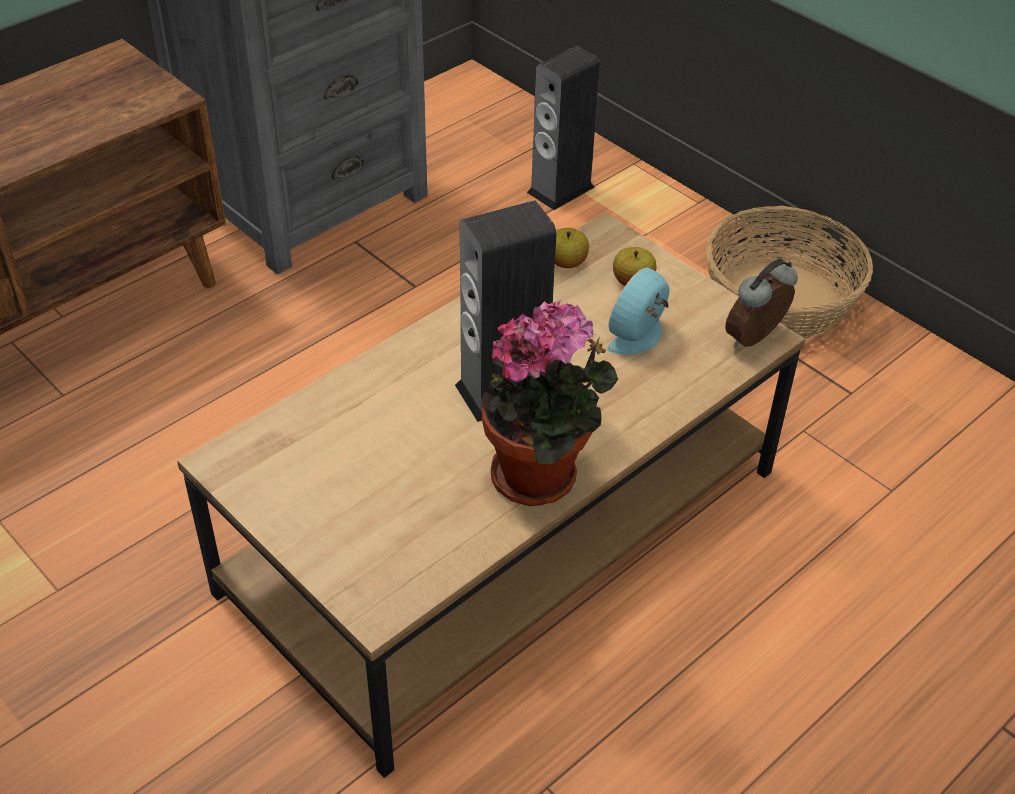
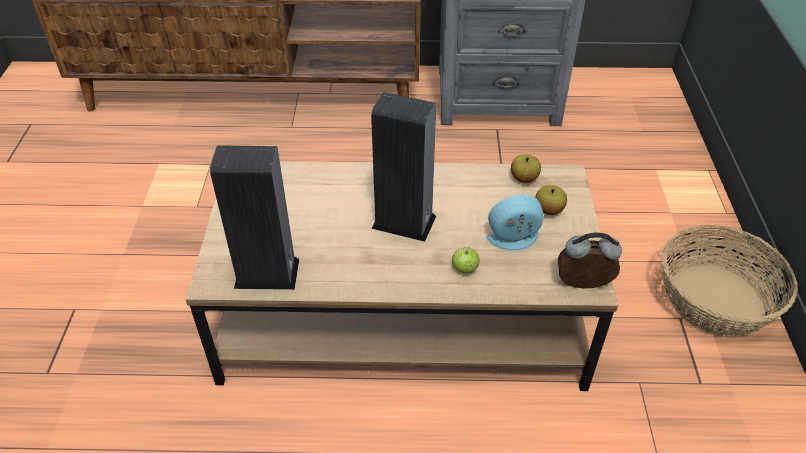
camera: 45 degrees right, 0 degrees up
potted plant [481,300,618,506] -> none
speaker [527,46,600,210] -> speaker moved to [210,145,299,290]
none -> apple [452,246,480,273]

